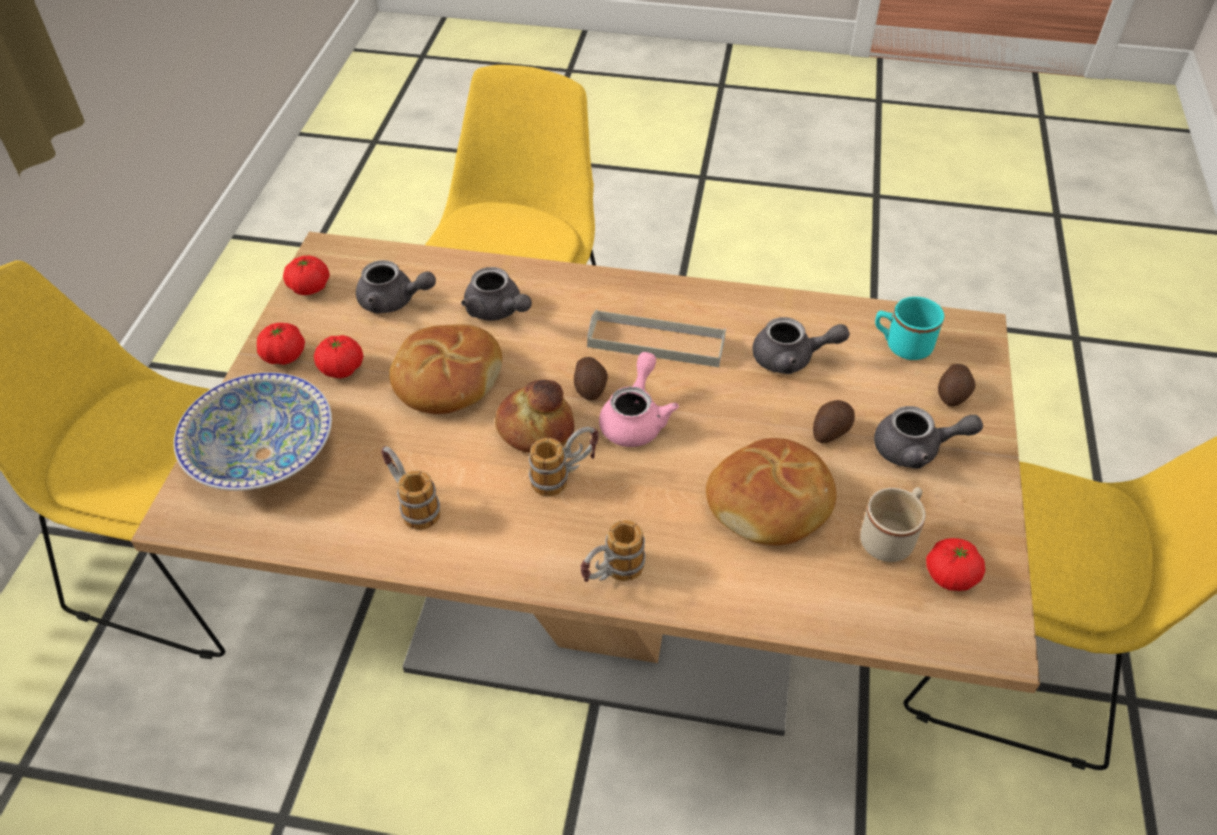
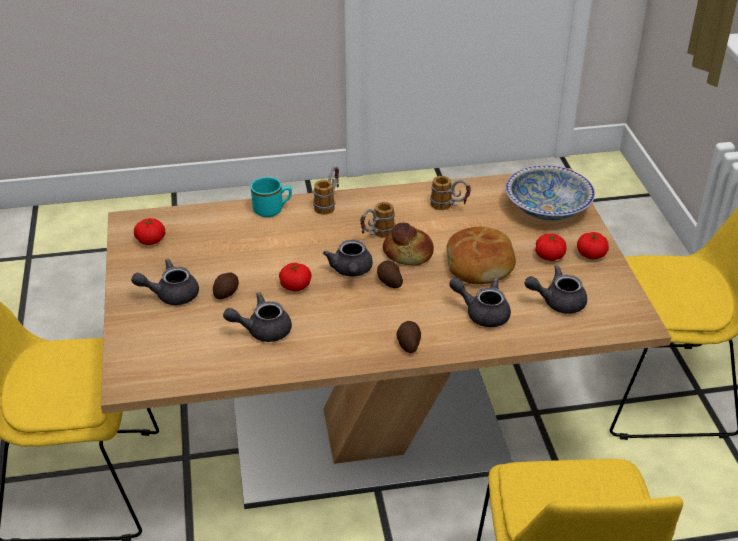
camera: 160 degrees right, 10 degrees down
tomato [283,256,330,295] -> tomato moved to [279,263,312,291]
grey tray [587,309,726,367] -> none
pink teapot [599,352,679,447] -> grey teapot [323,240,373,276]
bread [706,438,836,546] -> none
beige mug [860,487,926,562] -> none
turquoise mug [875,297,944,360] -> turquoise mug moved to [251,177,292,217]
potato [938,364,975,406] -> potato moved to [396,321,421,353]

